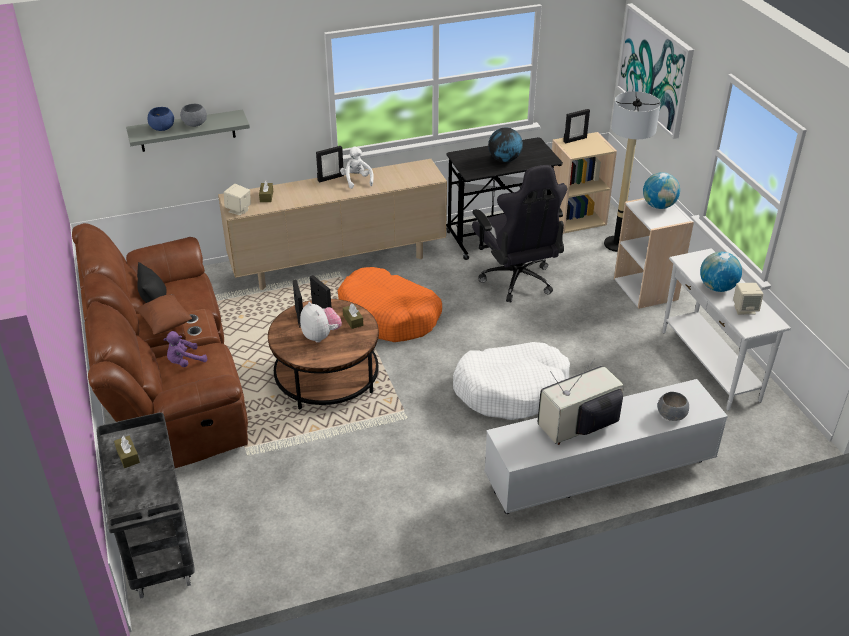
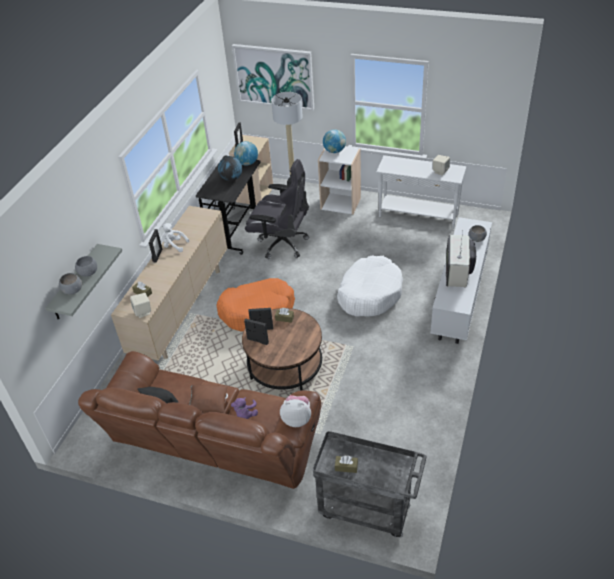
camera: 50 degrees left, 5 degrees up
blue bowl [147,107,174,131] -> grey bowl [59,273,82,295]
plush toy [300,302,342,343] -> plush toy moved to [280,395,311,427]
globe [700,252,742,292] -> globe moved to [234,141,258,165]

